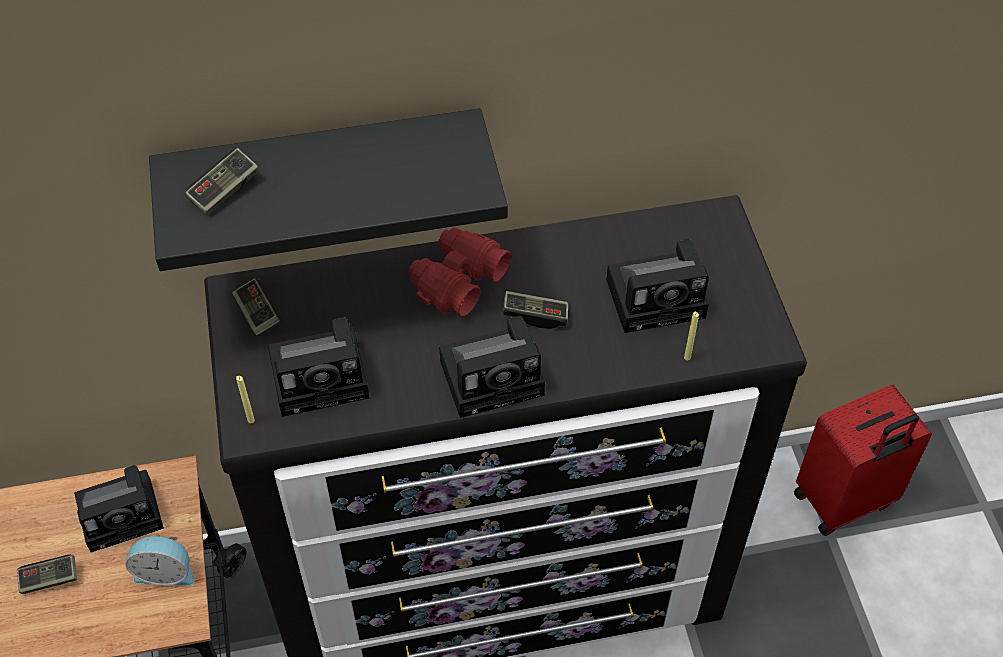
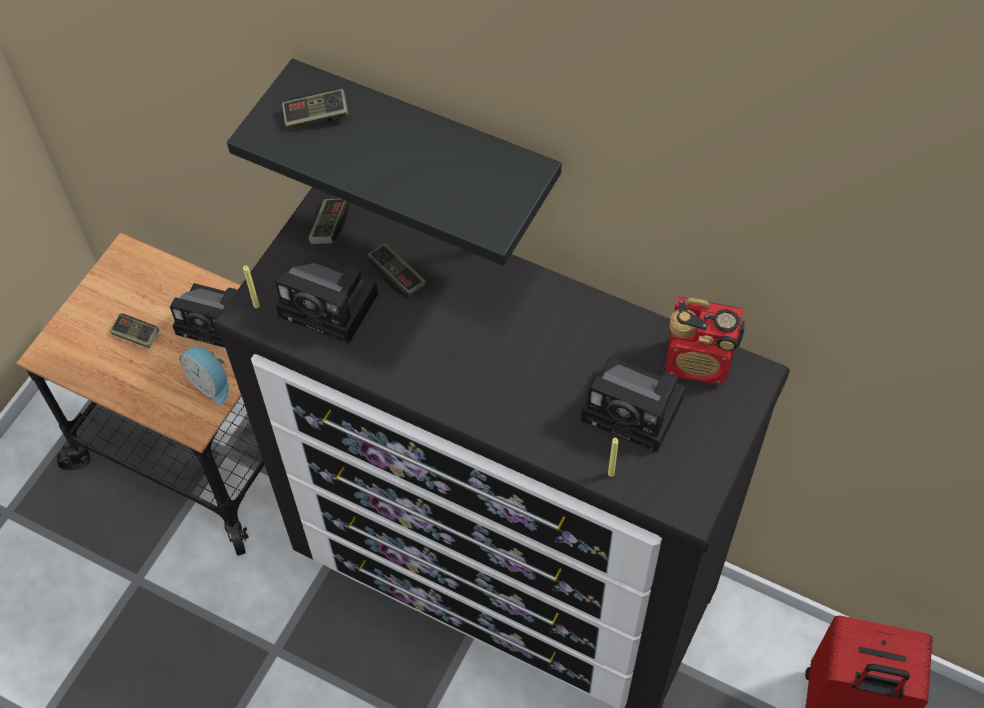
camera: 40 degrees right, 5 degrees up
red binoculars [408,228,511,317] -> none
camera [439,316,545,418] -> none
game controller [503,291,568,329] -> game controller moved to [367,243,426,297]
none -> radio [665,296,745,385]

